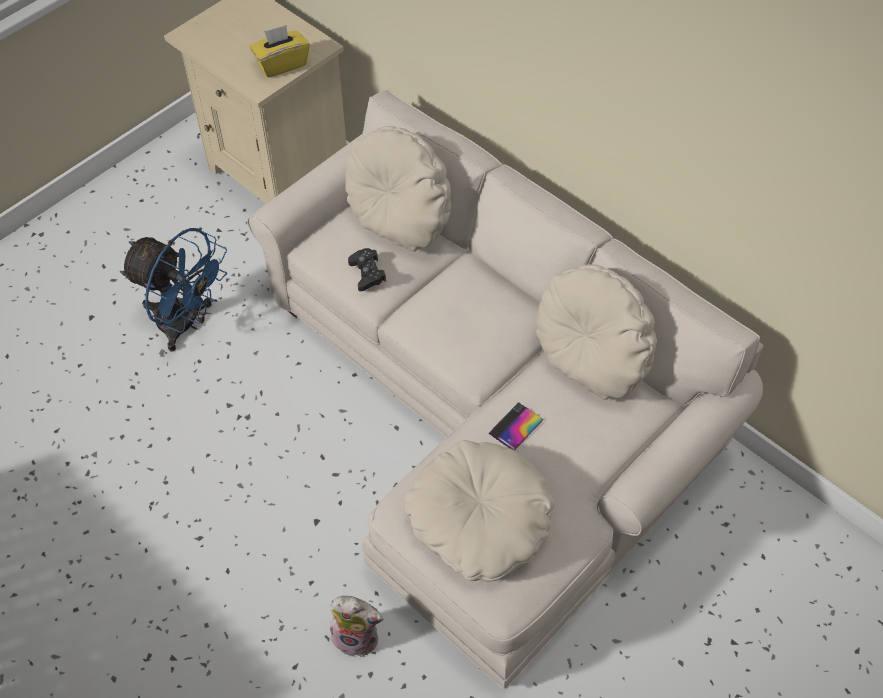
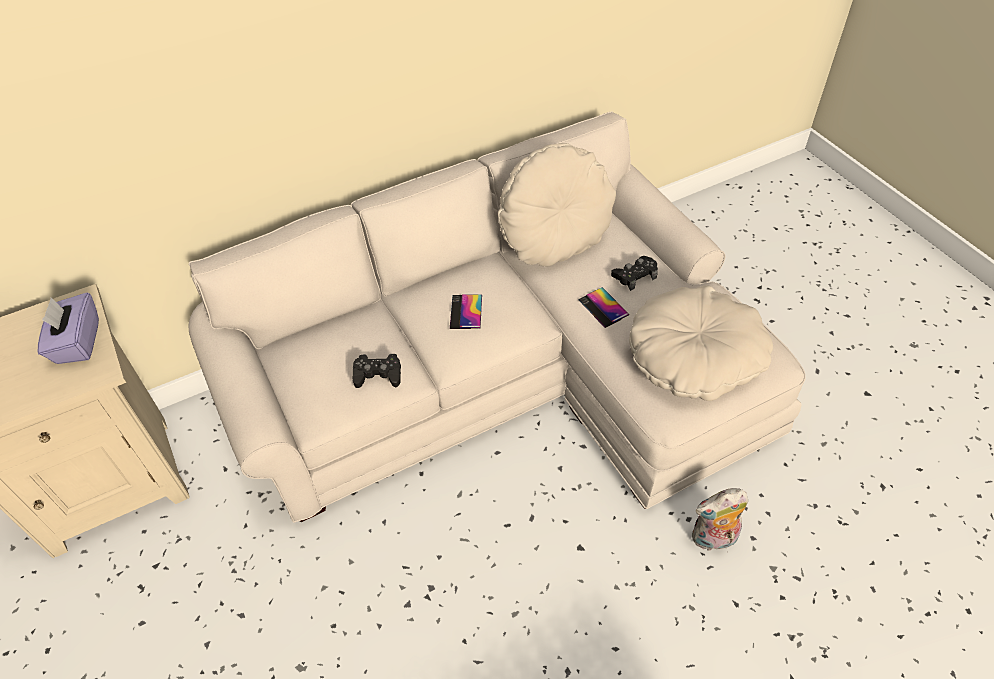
camera: 70 degrees left, 5 degrees down
blue fan [120,228,227,352] -> none
yellow tissue box [250,25,310,77] -> purple tissue box [38,292,99,364]
plush toy [328,596,384,657] -> plush toy turned 135 degrees counterclockwise [692,488,748,551]
beige pillow [345,126,451,252] -> none
none -> phone [450,294,482,329]
none -> black game controller [611,256,658,291]

